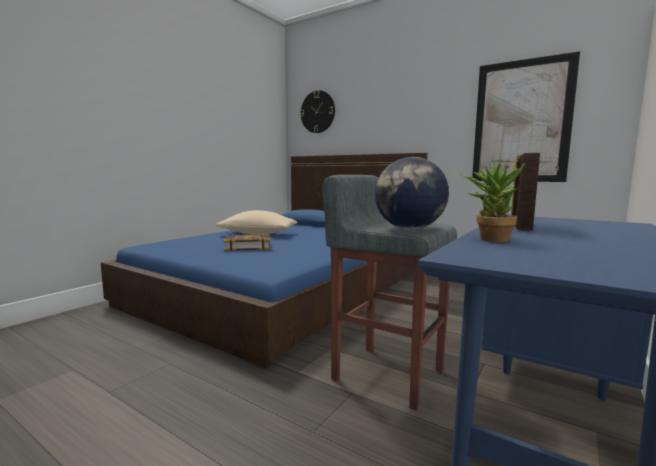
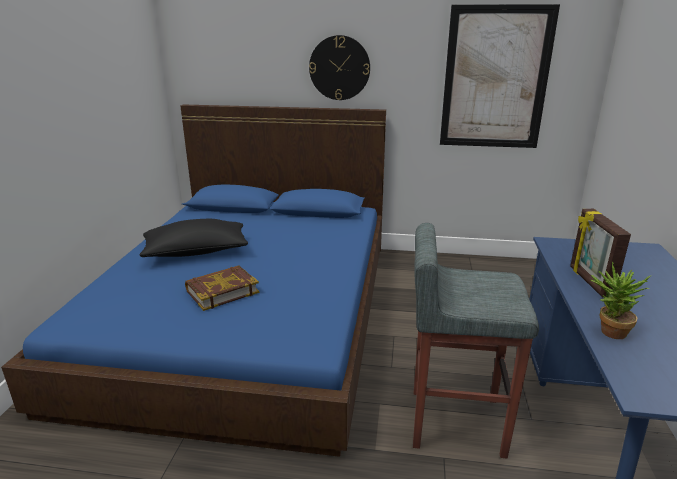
camera: 25 degrees left, 15 degrees up
beige pillow [215,210,297,235] -> black pillow [140,219,248,257]
wall clock [300,90,335,133] -> wall clock moved to [309,35,370,100]
globe [375,157,449,230] -> none

